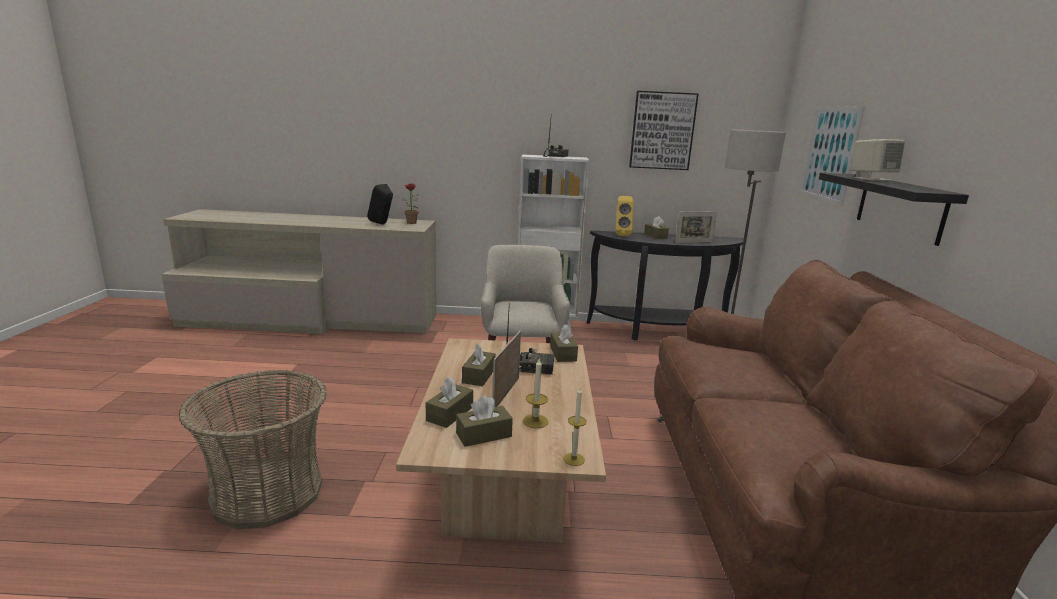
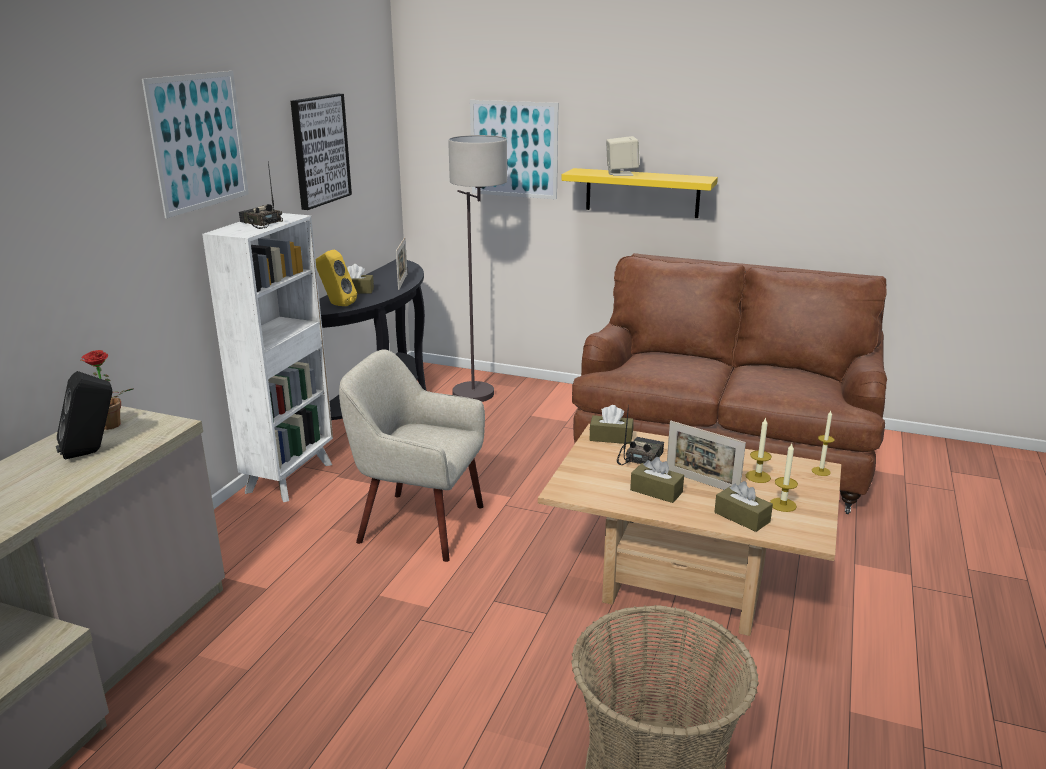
camera: 70 degrees left, 5 degrees up
brown tissue box [456,396,513,447] -> candle [770,444,798,512]
black shelf [819,173,969,246] -> yellow shelf [562,168,718,218]
none -> picture [142,71,249,218]

